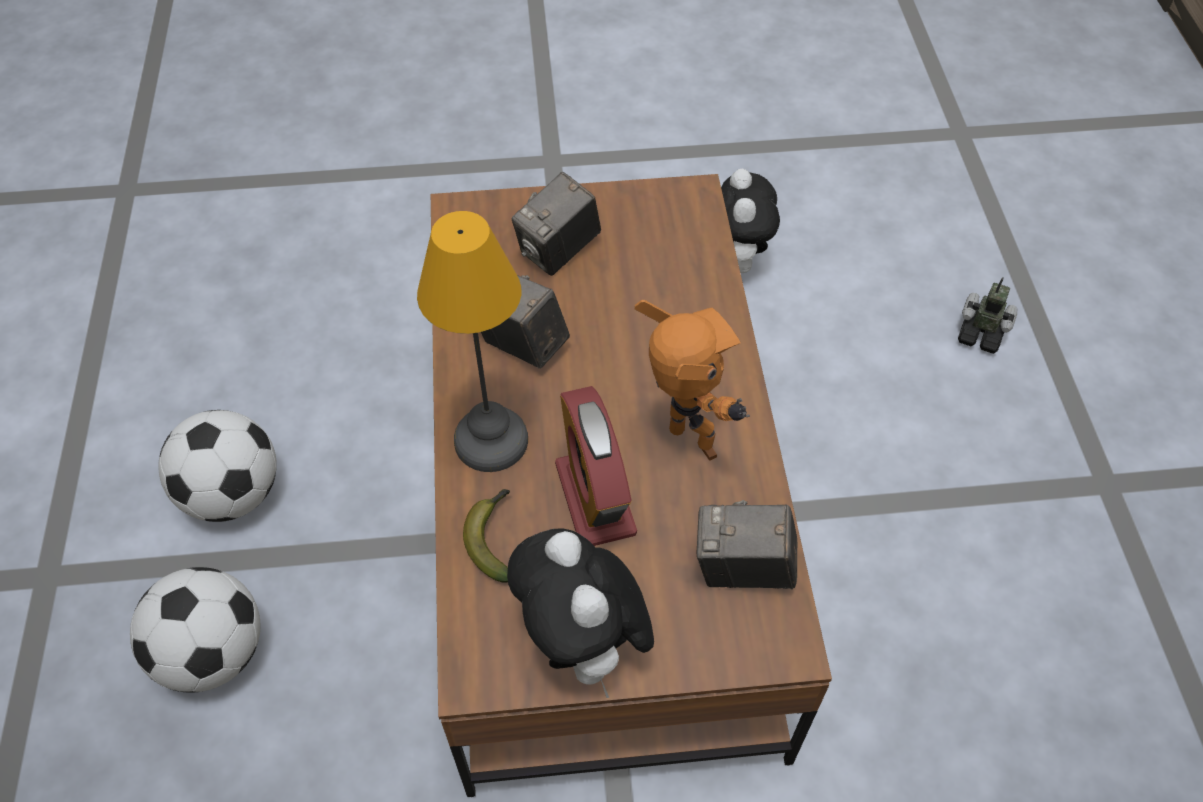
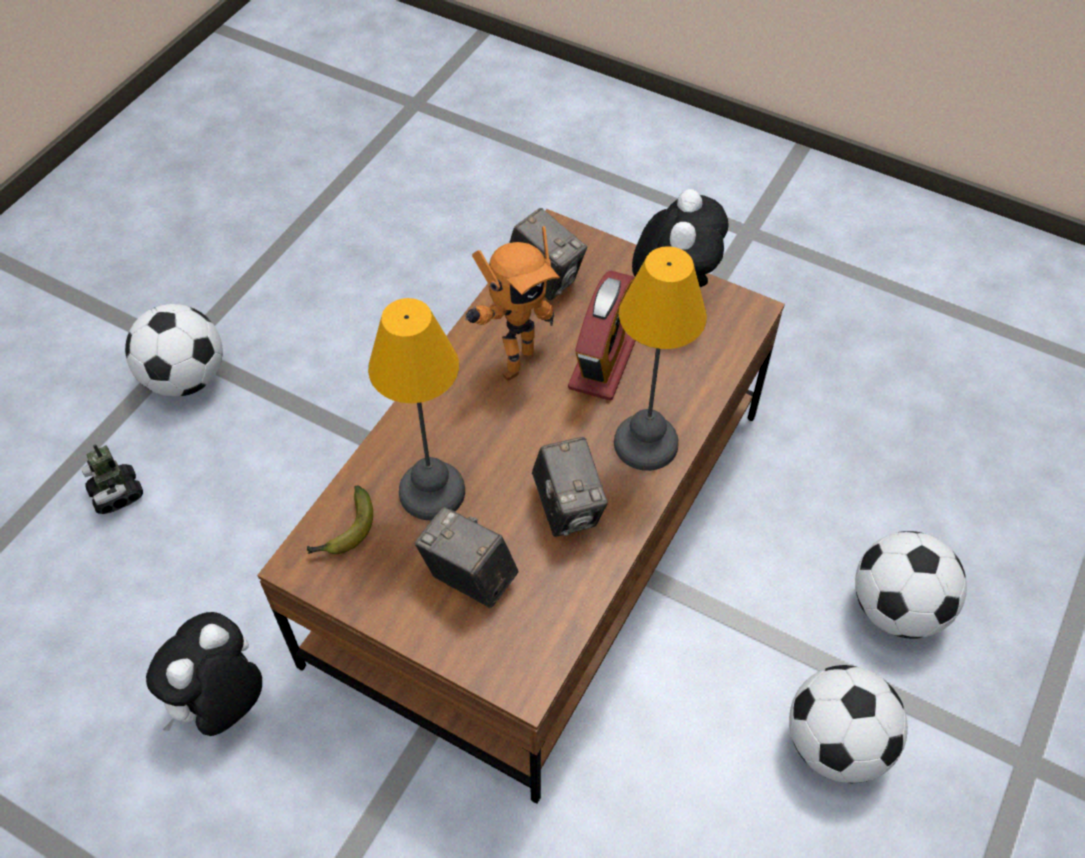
camera: 145 degrees left, 0 degrees up
banana [463,489,510,583] -> banana moved to [307,485,373,554]
camera [512,172,601,276] -> camera turned 135 degrees counterclockwise [415,507,518,608]
toy robot [635,300,750,461] -> toy robot turned 135 degrees counterclockwise [465,226,560,381]
none -> football [125,304,223,397]
none -> table lamp [368,298,465,520]

